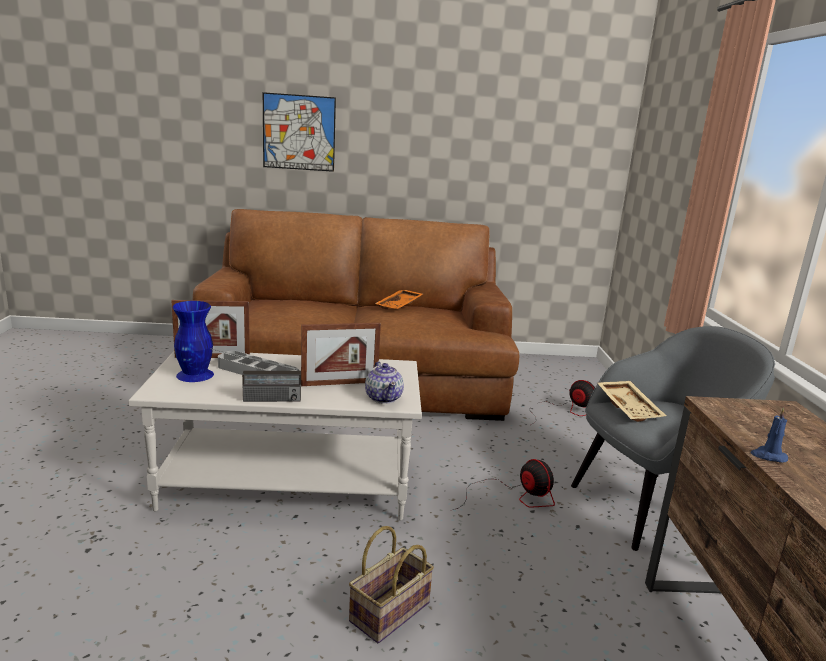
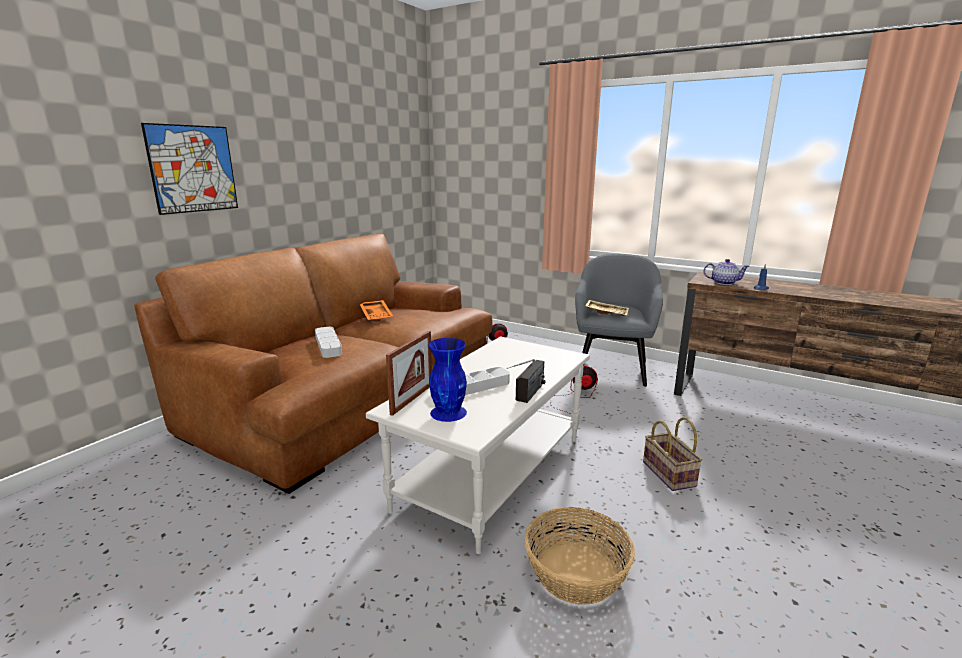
camera: 55 degrees left, 0 degrees up
picture frame [301,323,381,386] -> none
teapot [365,361,404,404] -> teapot moved to [704,259,750,285]
none -> grey tray [315,327,342,358]
none -> basket [525,507,635,605]

